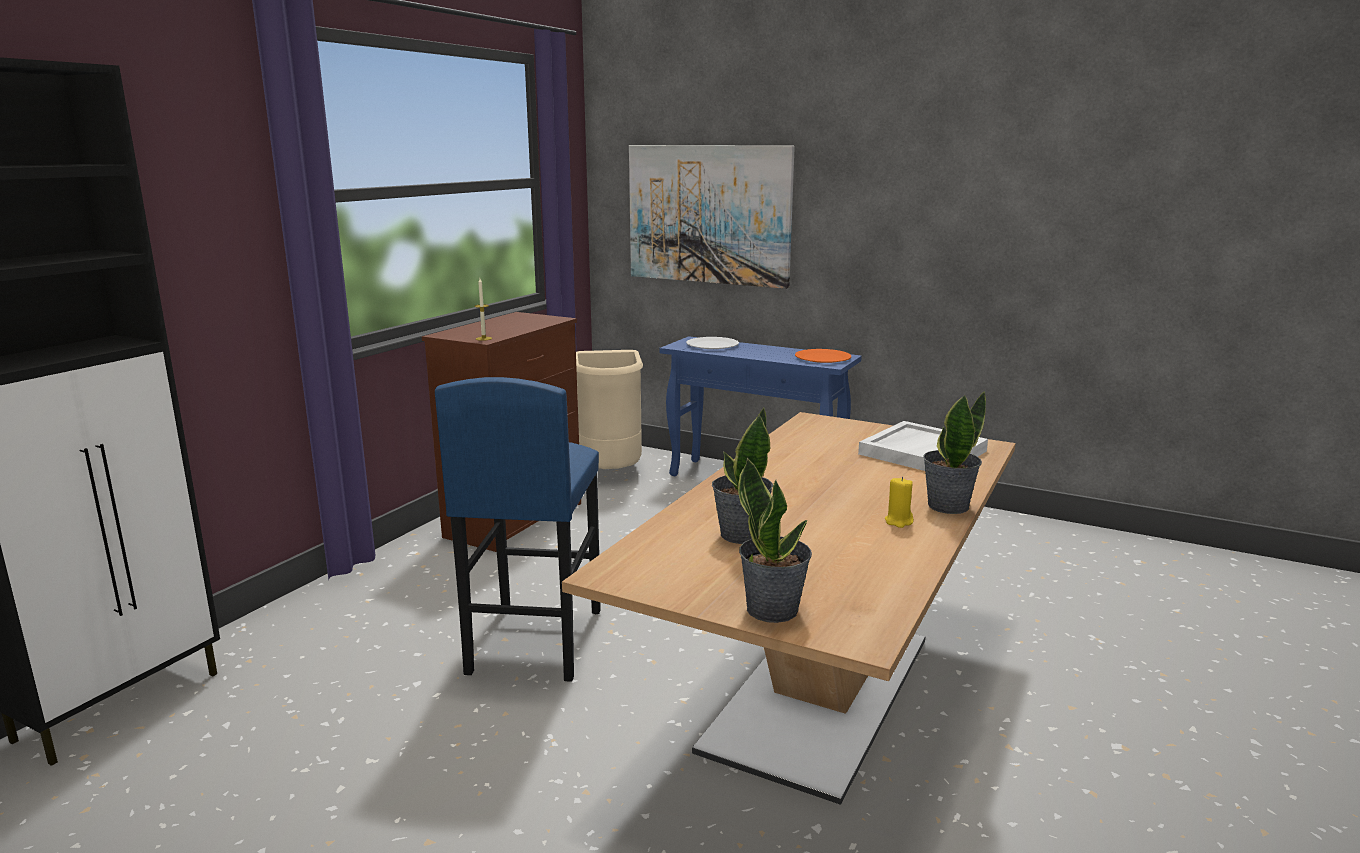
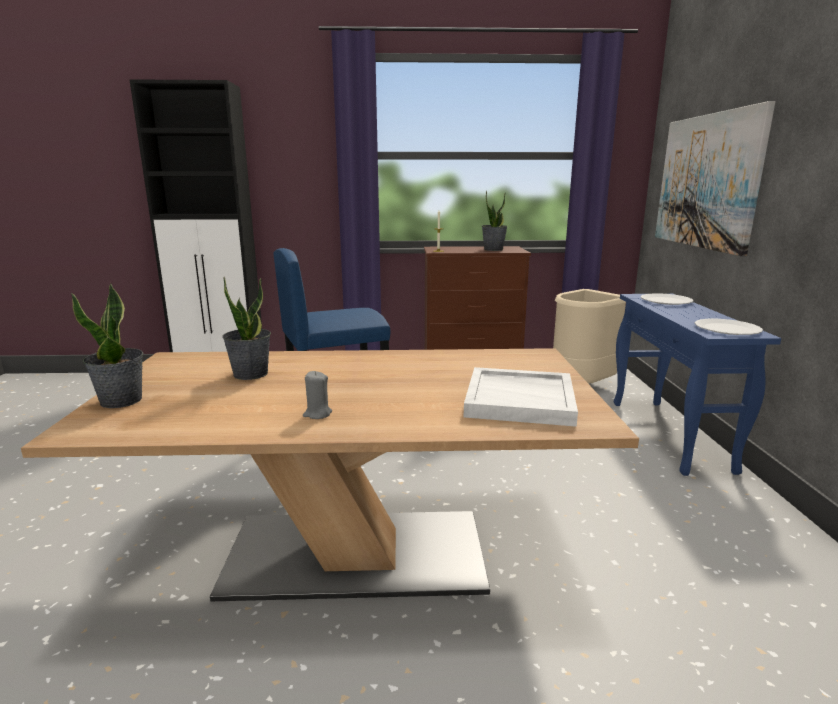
camera: 60 degrees right, 0 degrees up
orange plate [795,349,851,363] -> white plate [695,319,763,335]
yellow candle [885,477,914,528] -> grey candle [303,371,332,419]
potted plant [923,391,986,514] -> potted plant moved to [482,191,508,251]

